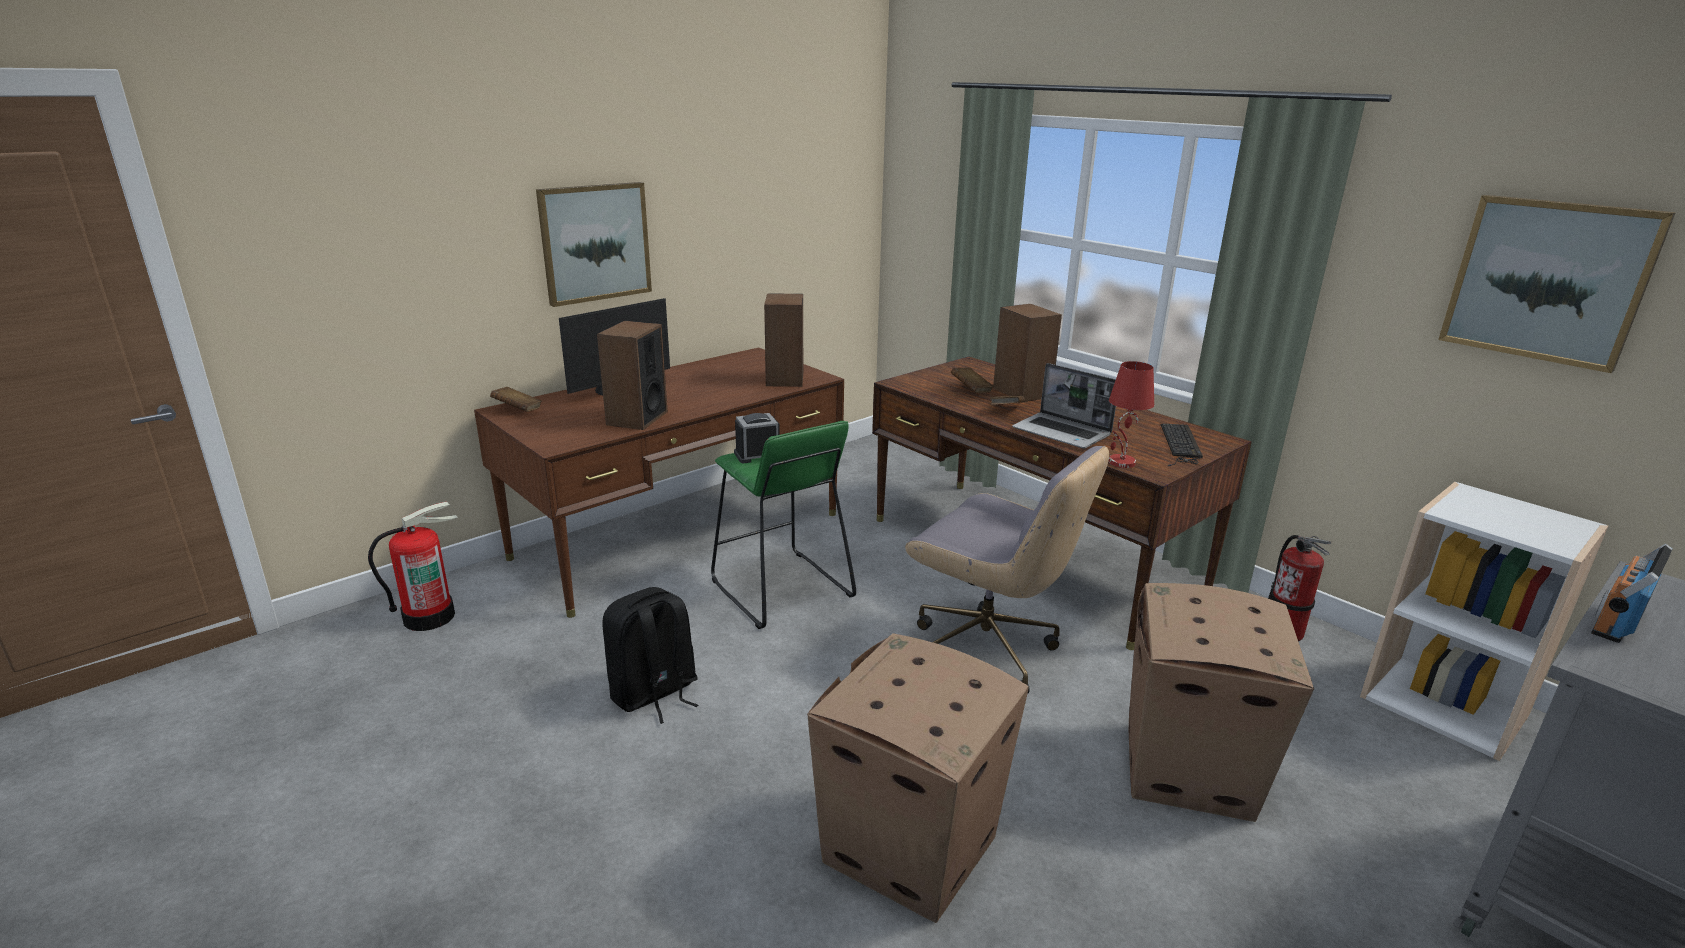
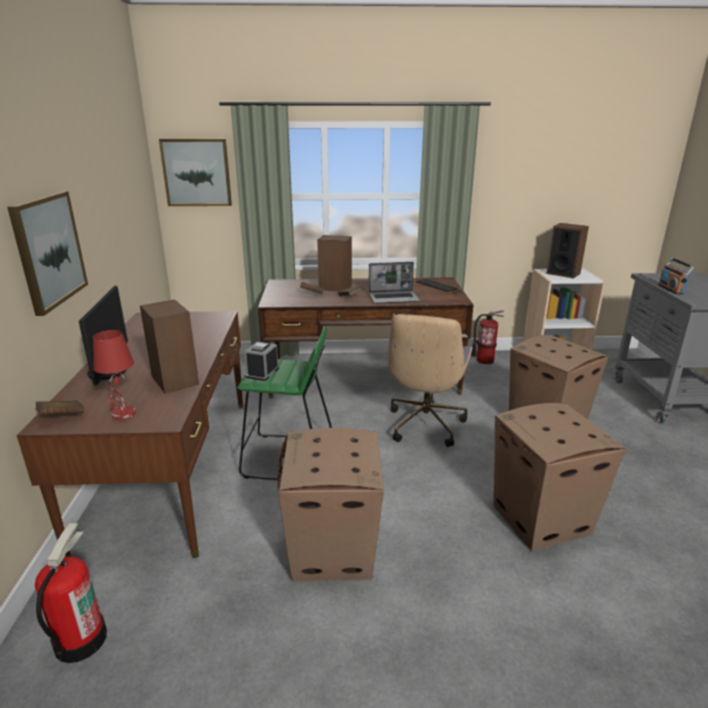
camera: 50 degrees left, 0 degrees up
black backpack [602,587,698,724] -> cardboard box [277,428,384,582]
speaker [764,293,803,387] -> speaker moved to [546,223,589,278]
grey office chair [905,446,1109,693] -> grey office chair turned 120 degrees clockwise [388,314,472,447]
red table lamp [1109,361,1154,468] -> red table lamp moved to [93,330,136,420]
picture [1438,195,1676,373] -> picture moved to [159,139,232,206]

